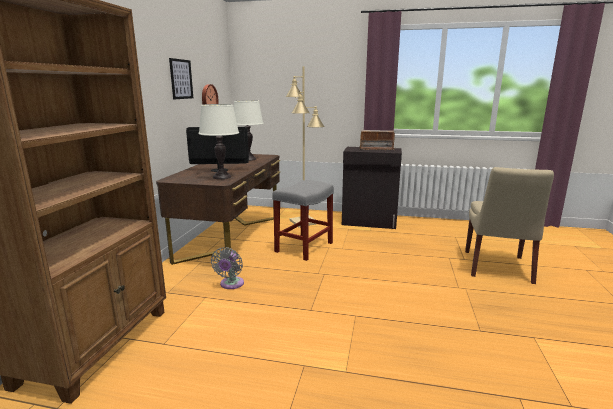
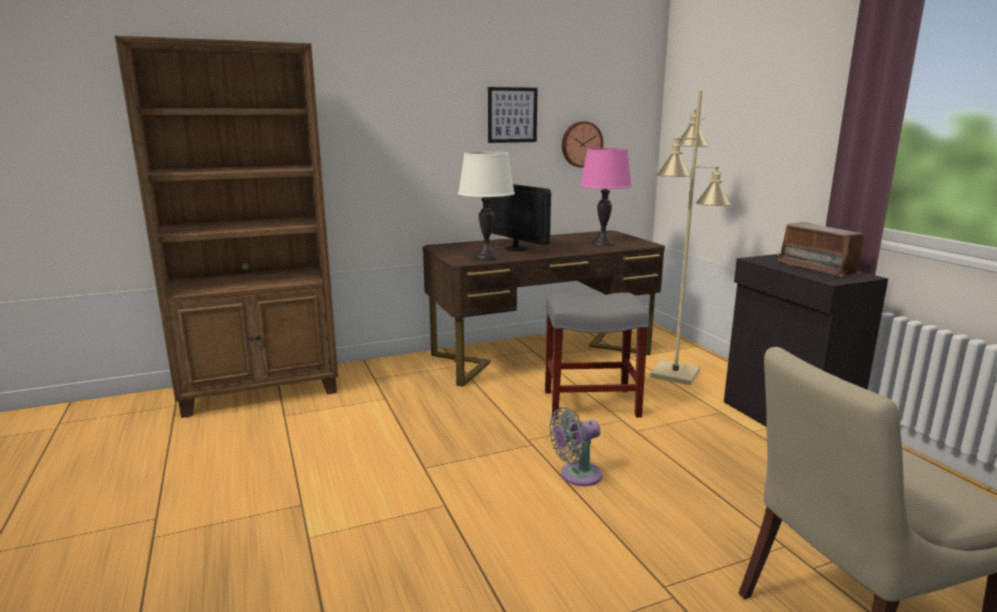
camera: 55 degrees right, 0 degrees up
grey fan [211,247,244,289] -> grey fan moved to [549,407,602,486]
white table lamp [234,100,264,161] -> pink table lamp [580,148,632,246]

